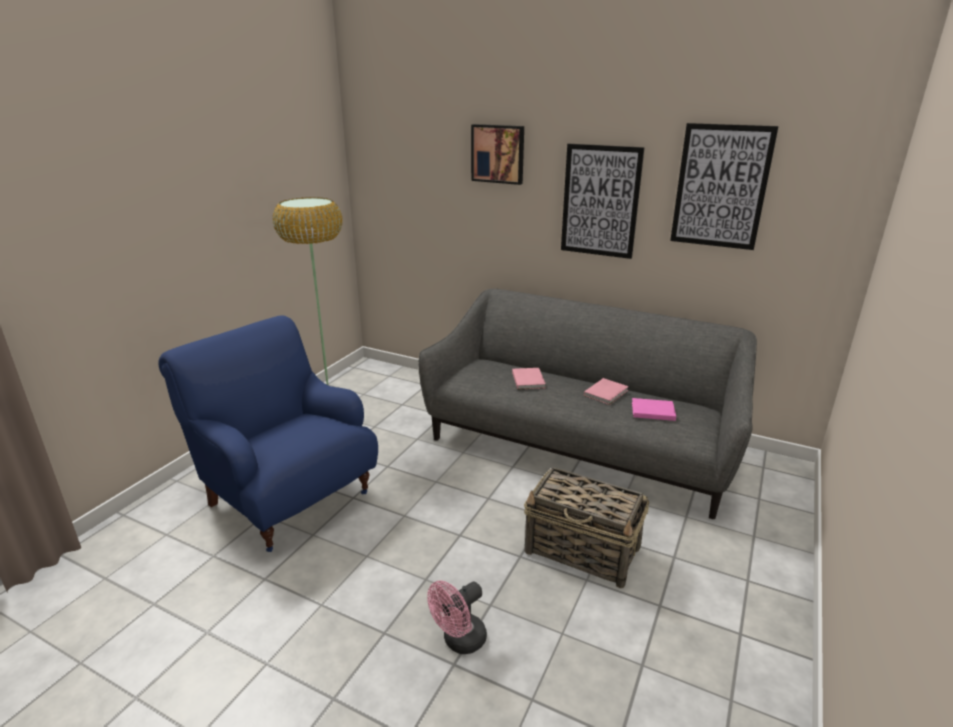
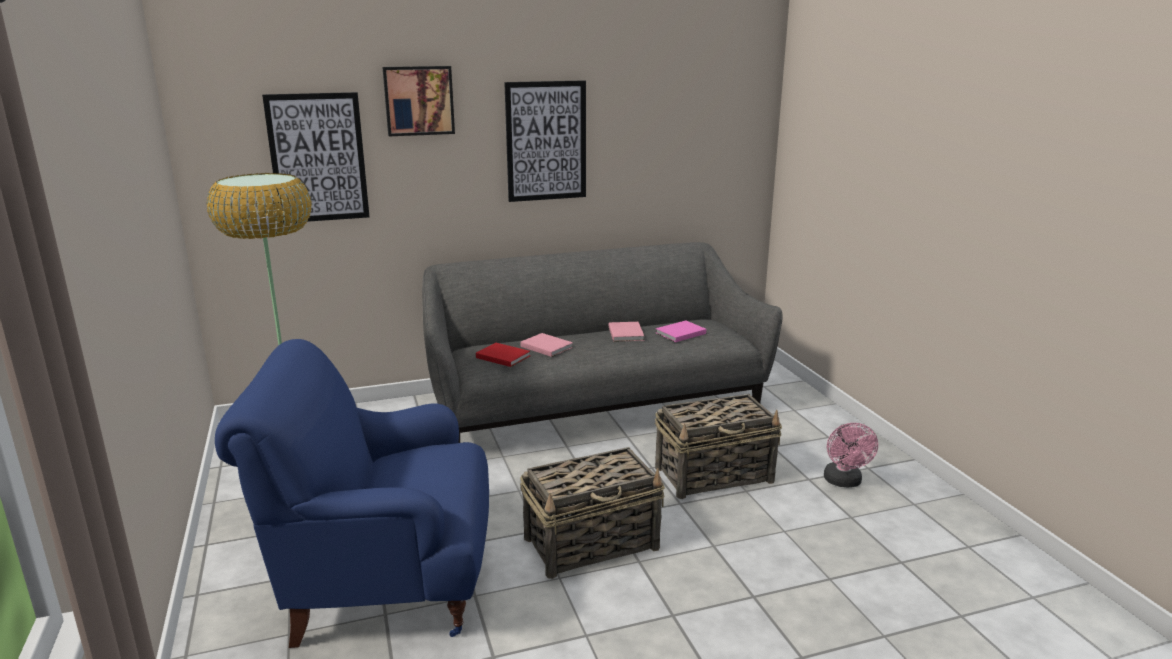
camera: 45 degrees left, 5 degrees down
pink fan [427,581,487,654] -> pink fan moved to [824,423,878,487]
picture [670,123,779,250] -> picture moved to [262,92,369,223]
none -> red book [476,343,530,367]
none -> basket [520,447,665,579]

